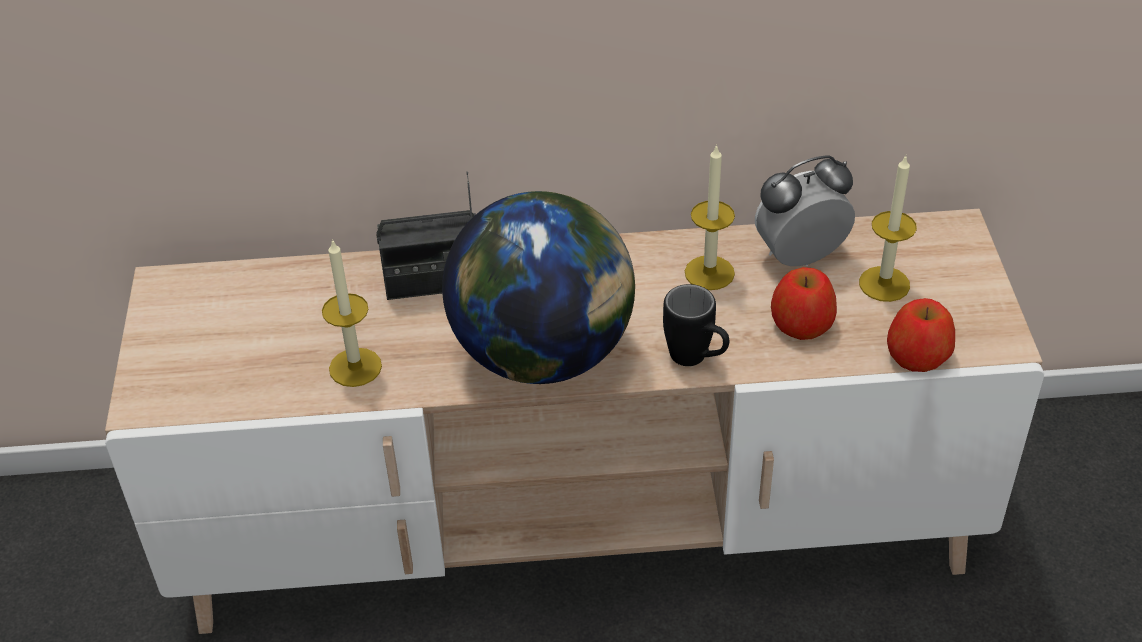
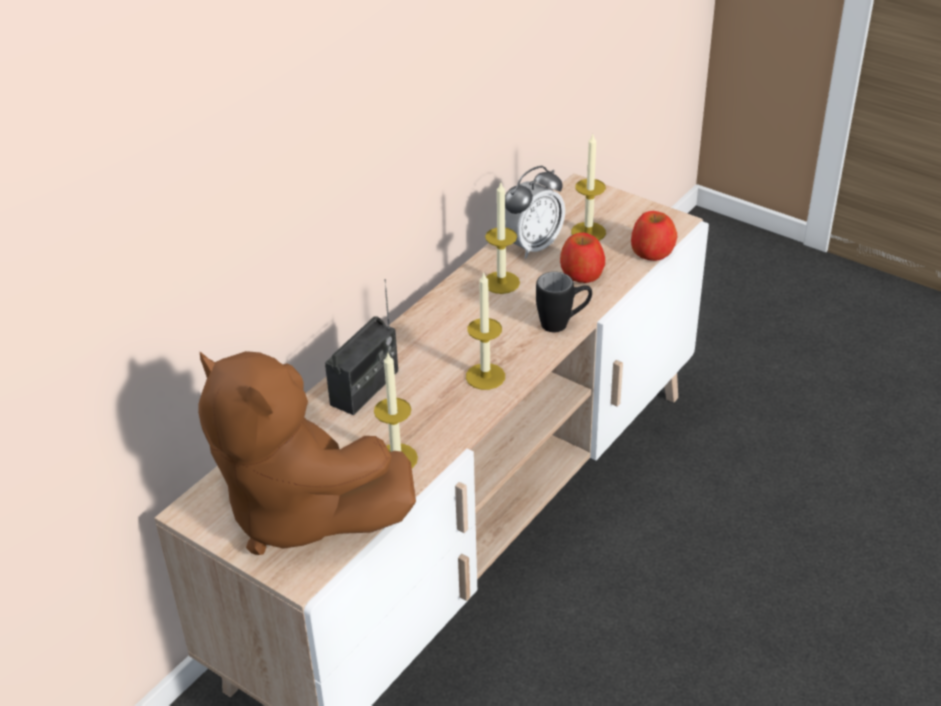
camera: 50 degrees left, 5 degrees down
globe [442,191,635,384] -> candle [466,271,505,390]
alarm clock [755,156,855,266] -> alarm clock turned 150 degrees counterclockwise [505,166,565,259]
none -> brown plush toy [198,351,416,555]

